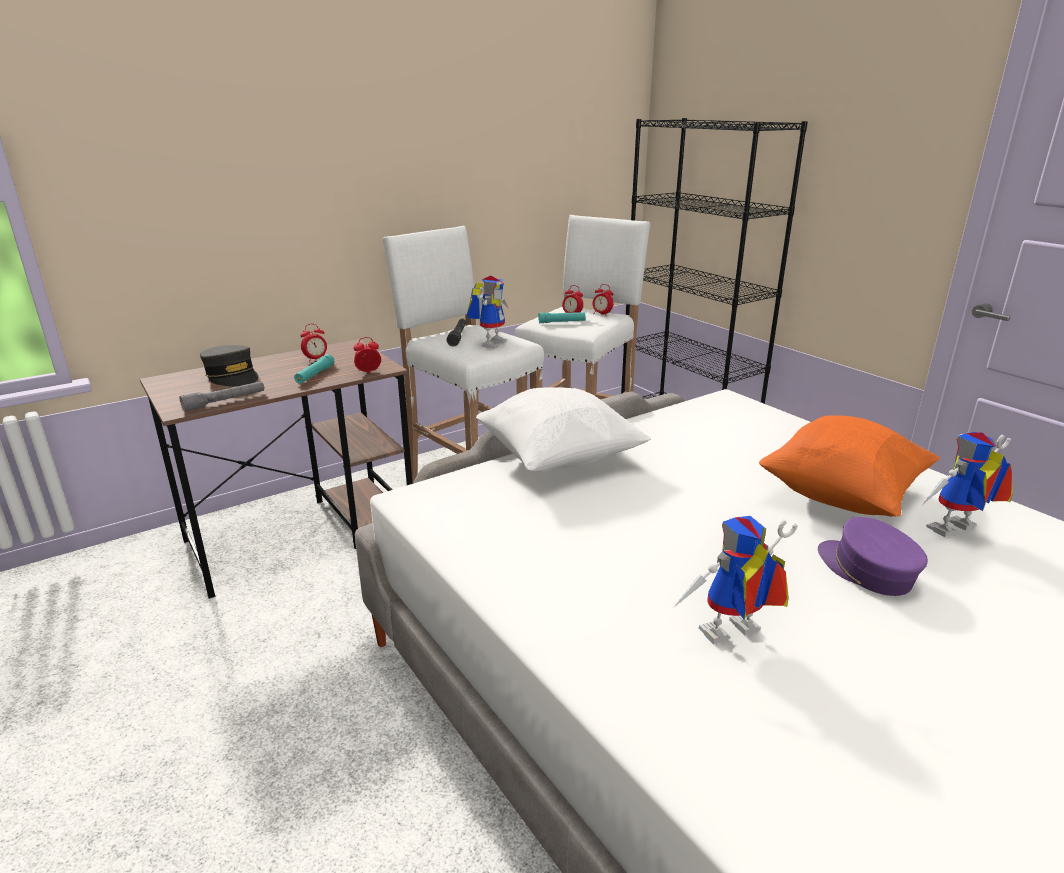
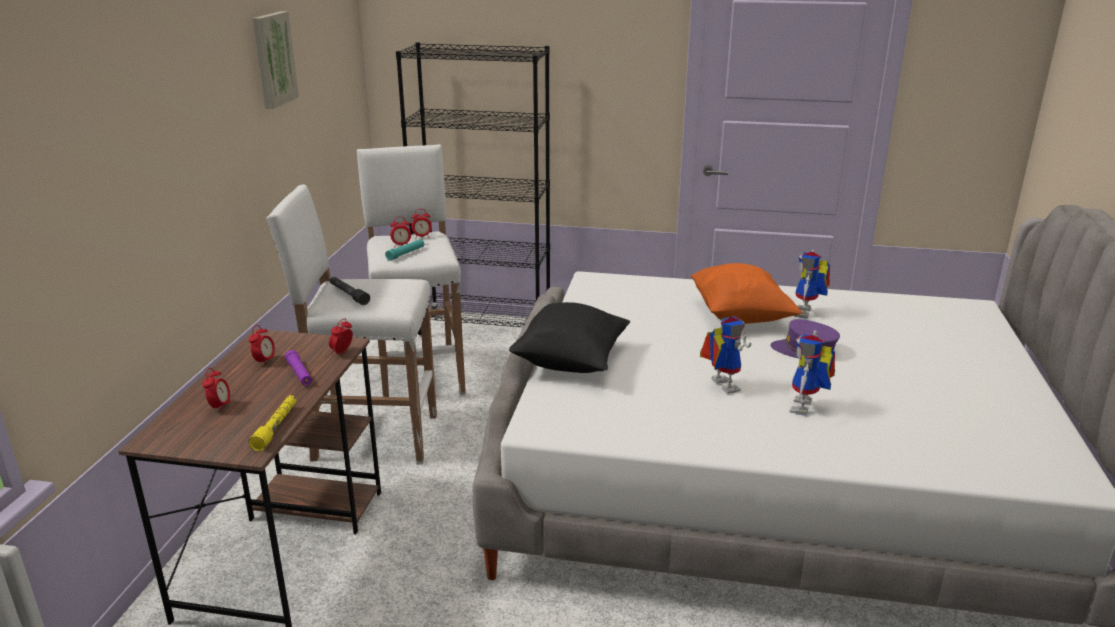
camera: 45 degrees left, 0 degrees up
grey flashlight [179,381,264,412] -> yellow flashlight [249,395,297,451]
grey cap [200,345,258,386] -> alarm clock [203,368,231,412]
turquoise flashlight [294,354,334,384] -> purple flashlight [285,350,312,386]
toy robot [467,276,509,349] -> toy robot moved to [700,316,752,394]
white pillow [476,387,651,472] -> black pillow [509,302,630,373]
none -> picture [252,11,299,109]

